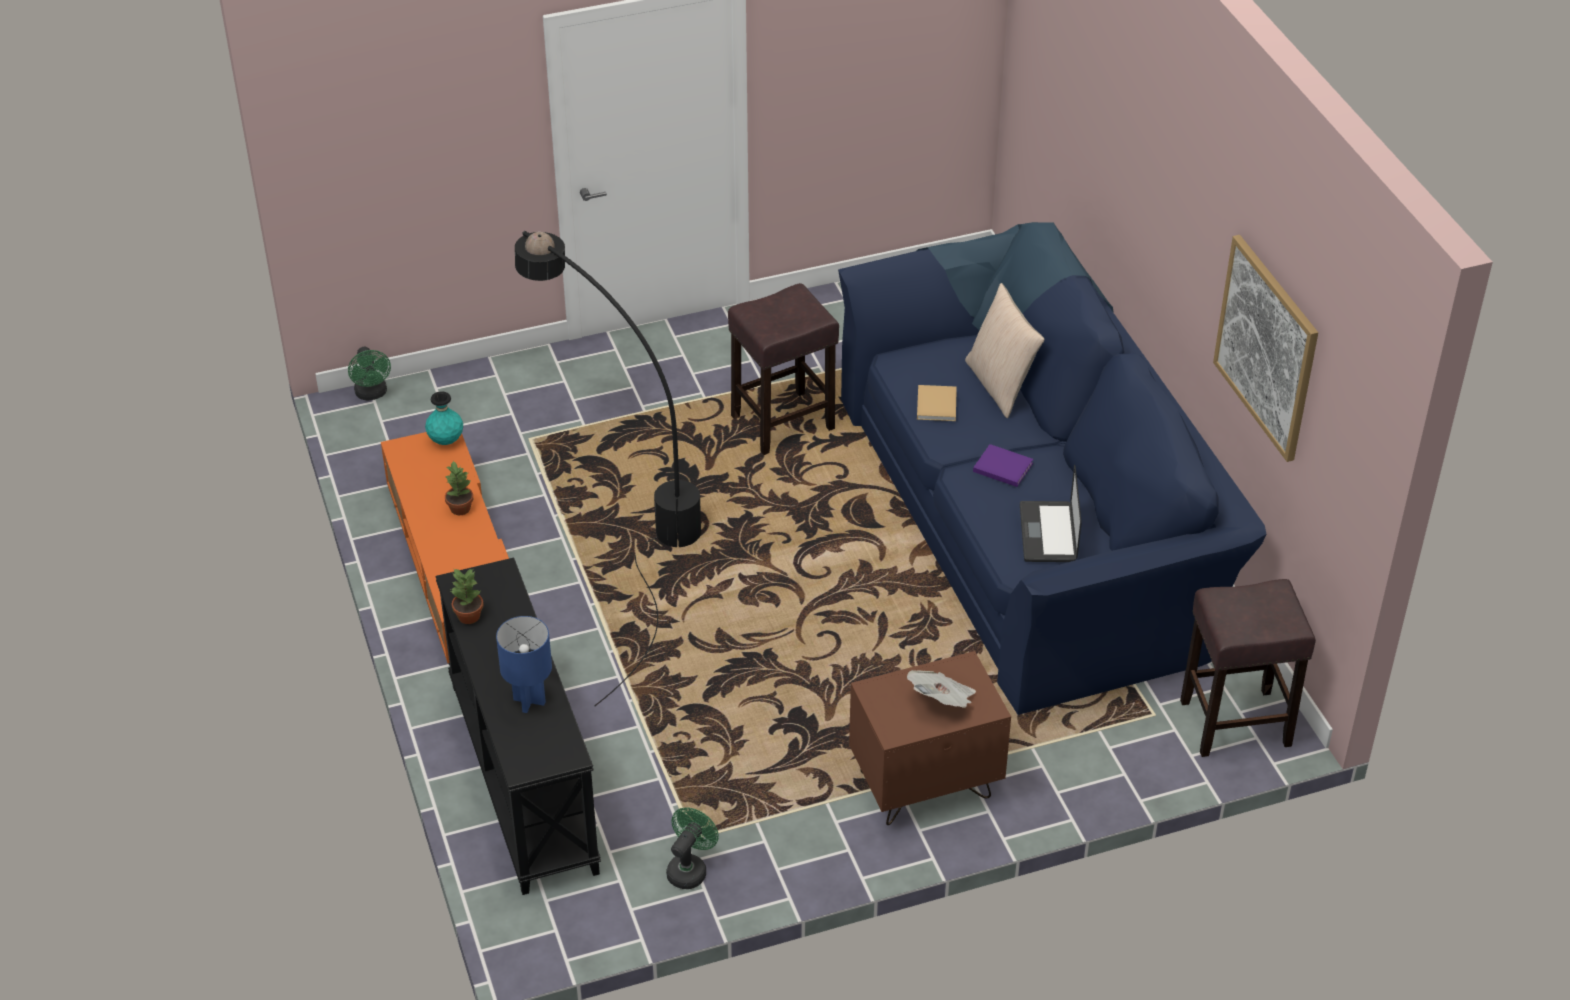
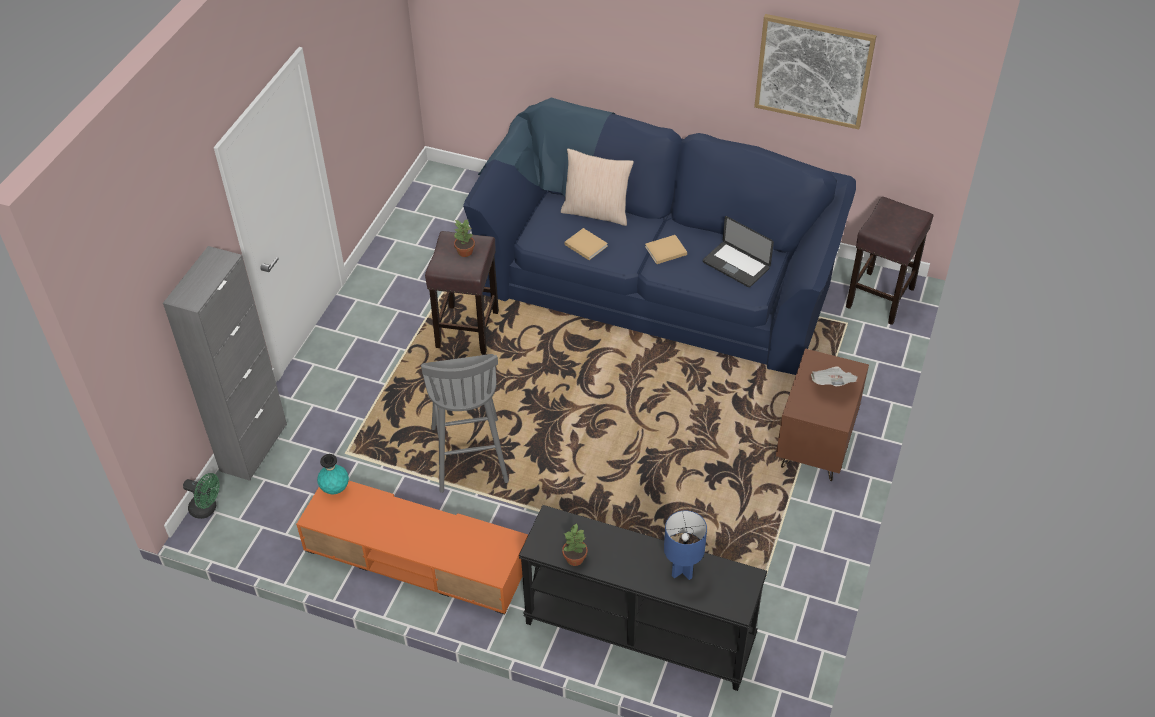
camera: 50 degrees left, 5 degrees up
potted plant [444,461,473,515] -> potted plant moved to [453,220,475,257]
black floor lamp [515,231,701,706] -> grey stool [421,354,509,493]
green fan [666,807,719,889] -> none
purple book [973,444,1033,487] -> beige book [645,235,687,264]
none -> grey cabinet [163,246,287,481]

